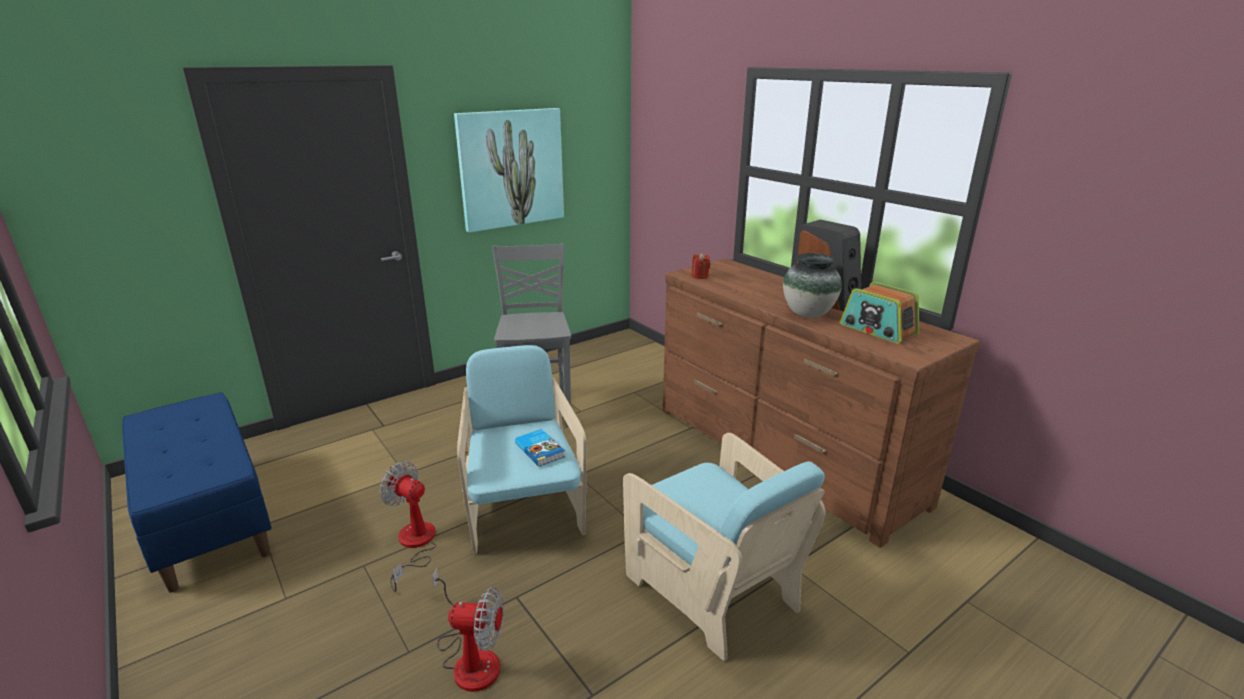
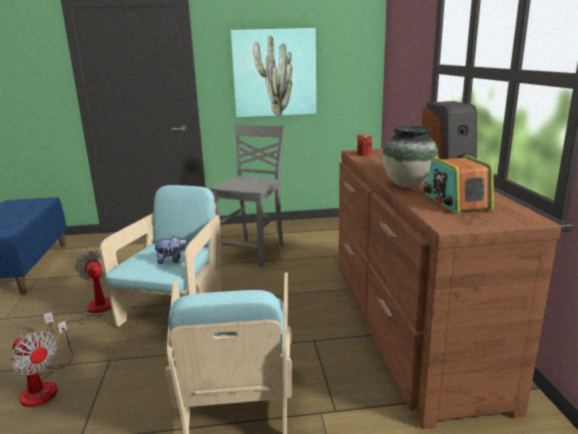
camera: 30 degrees right, 5 degrees down
book [515,429,565,467] -> plush toy [153,235,187,264]

